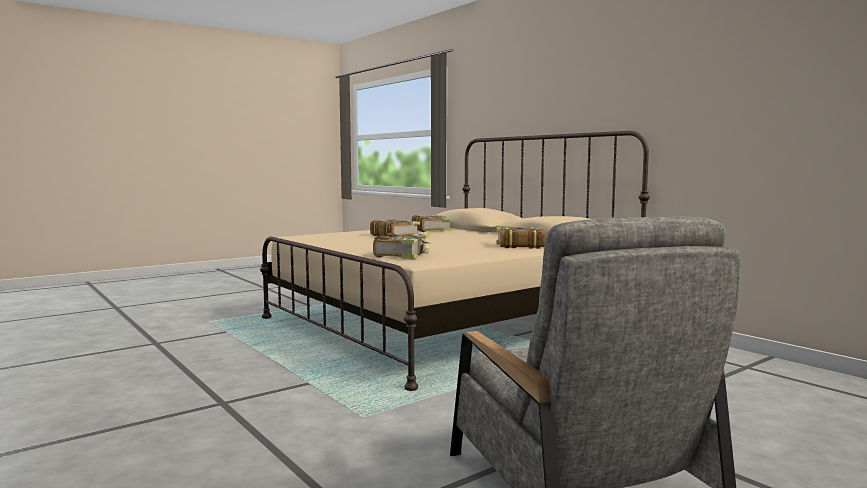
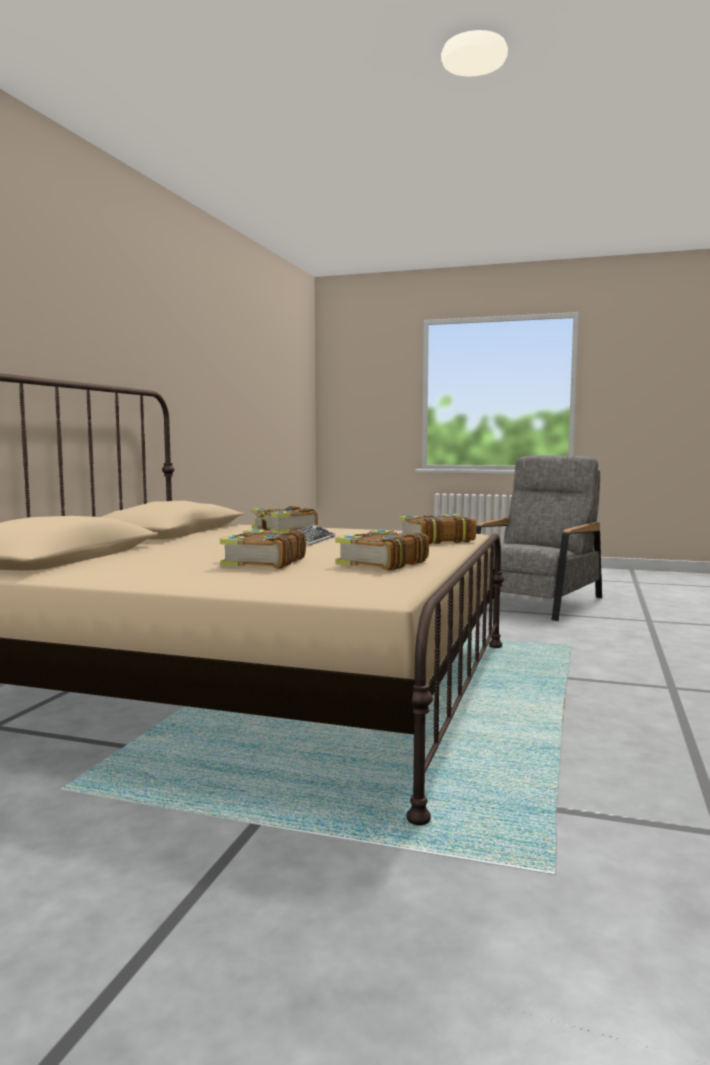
camera: 125 degrees left, 0 degrees up
book [412,215,452,232] -> book moved to [335,530,429,571]
none -> keyboard [288,525,335,545]

